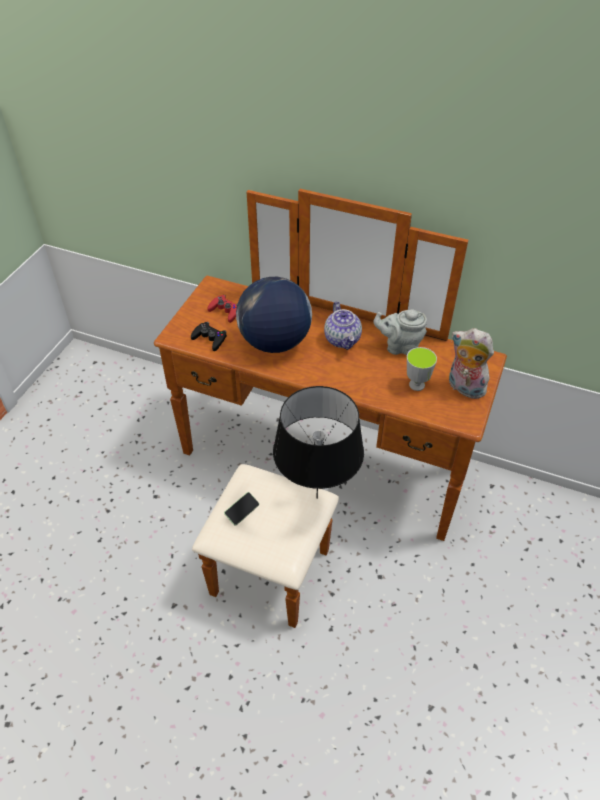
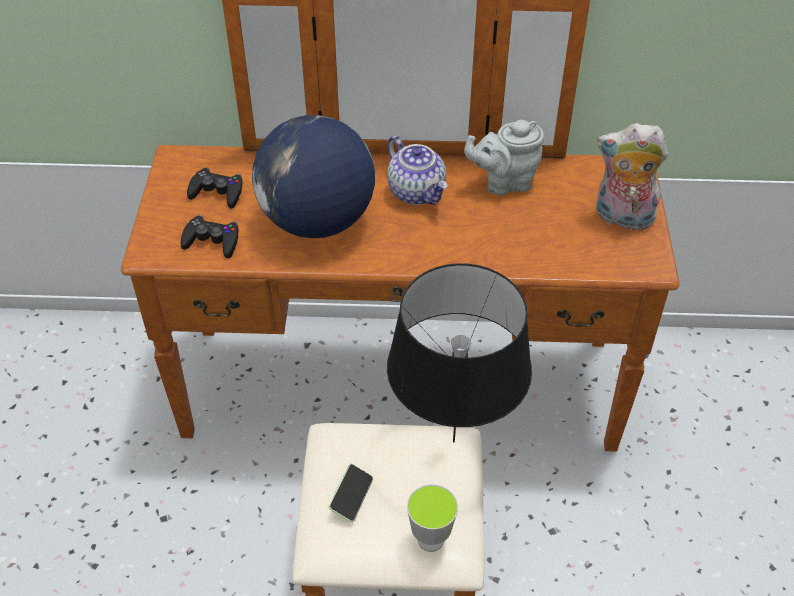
camera: 20 degrees left, 0 degrees up
red game controller [208,295,237,323] -> black game controller [187,167,243,208]
cup [407,347,437,391] -> cup moved to [407,484,458,552]

